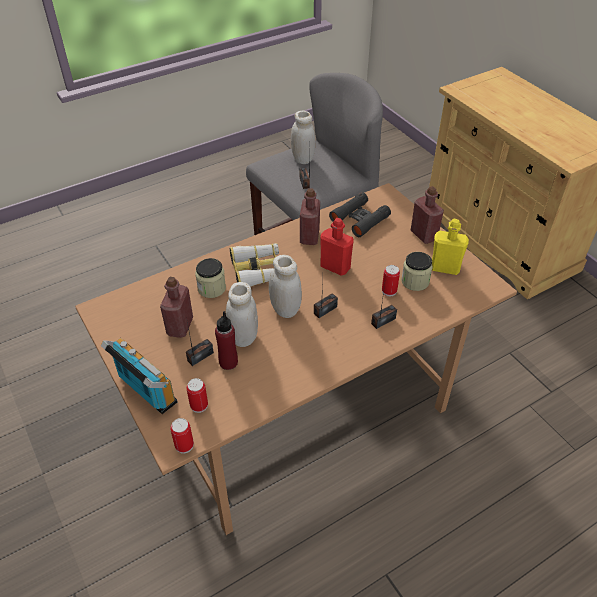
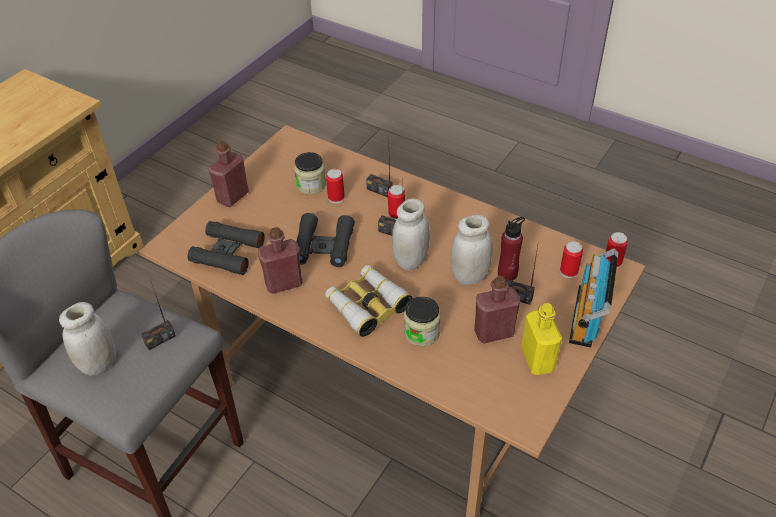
camera: 115 degrees left, 0 degrees up
red bottle [320,218,354,276] -> black binoculars [296,213,355,267]
yellow bottle [432,219,469,275] -> yellow bottle moved to [521,303,562,375]
none -> can [388,185,405,220]

